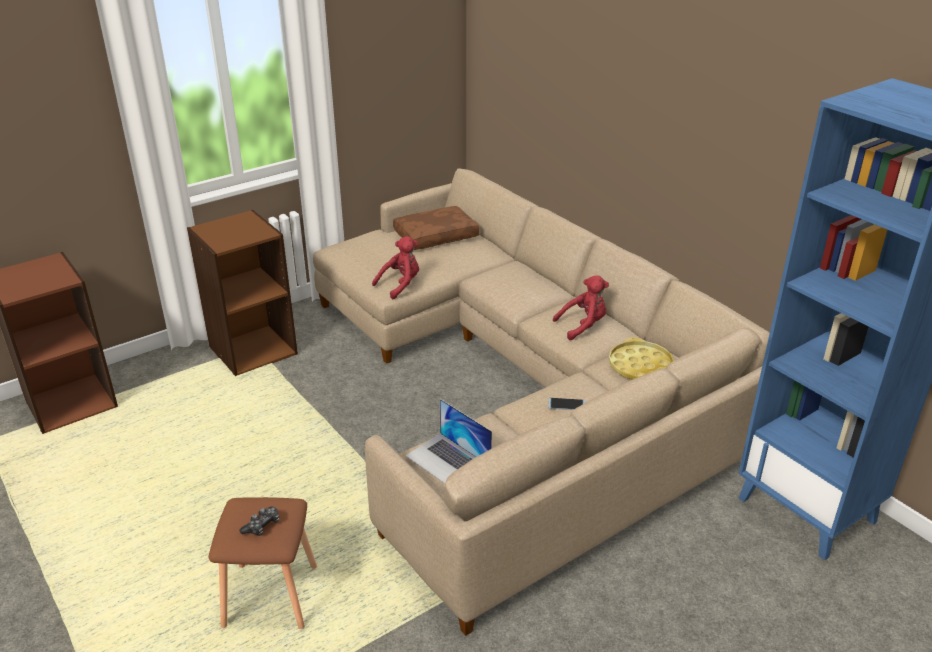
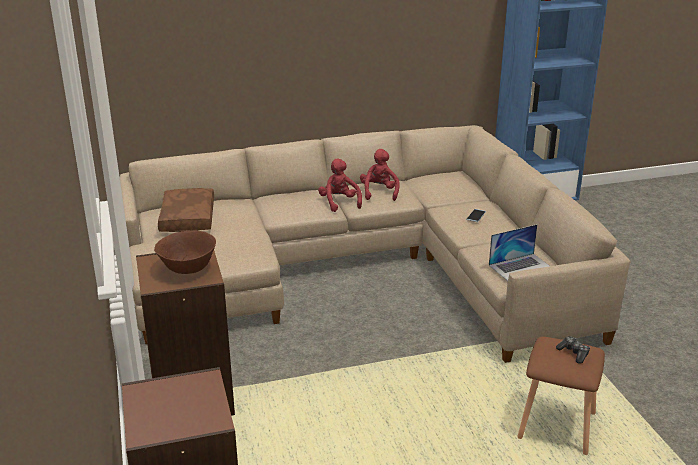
camera: 70 degrees left, 5 degrees down
red plush toy [372,236,419,299] -> red plush toy moved to [318,159,362,212]
yellow tray [609,337,674,379] -> none
none -> brown bowl [154,230,216,274]

